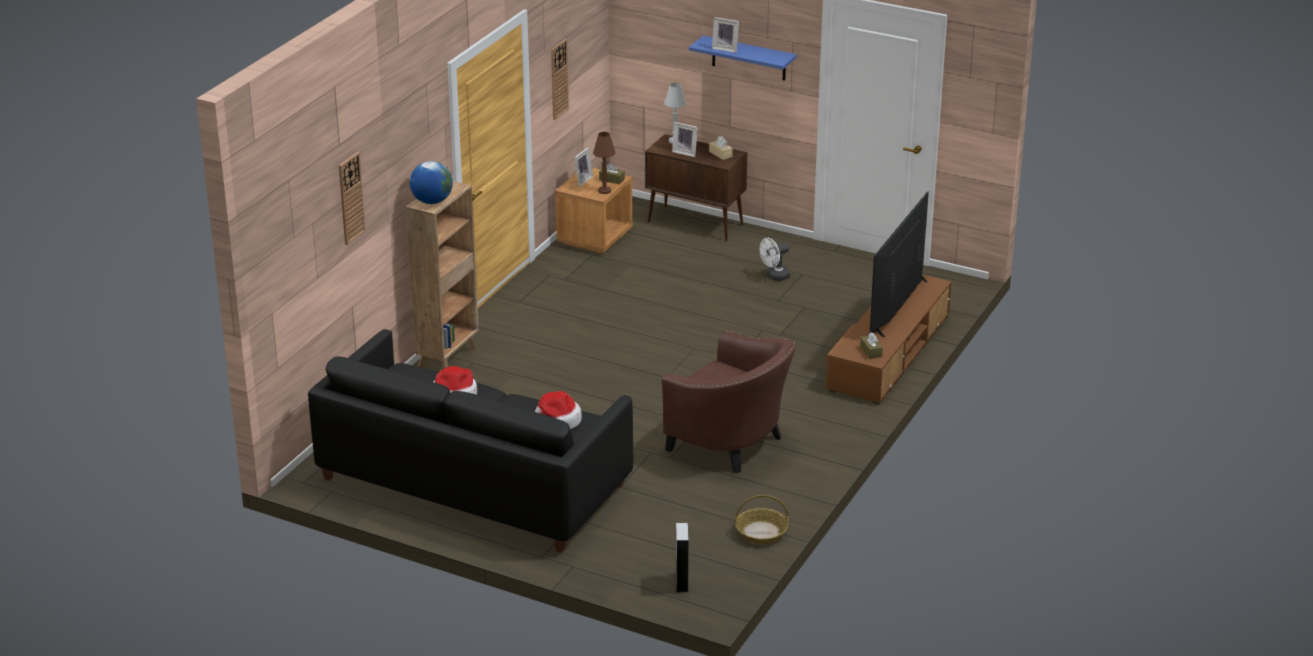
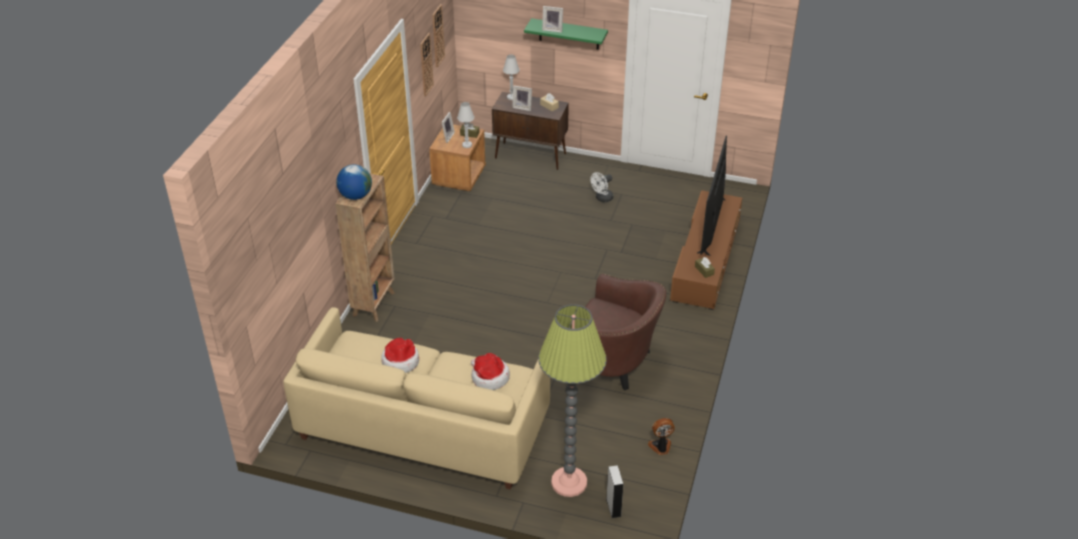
camera: 10 degrees left, 10 degrees up
black sofa [308,329,633,553] -> beige sofa [283,307,550,490]
wall clock [339,152,365,245] -> wall clock moved to [432,4,445,68]
brown table lamp [593,132,615,194] -> white table lamp [457,102,474,148]
blue shelf [689,36,797,81] -> green shelf [524,18,608,50]
basket [735,495,789,544] -> fan [648,418,675,455]
none -> floor lamp [539,304,607,497]

